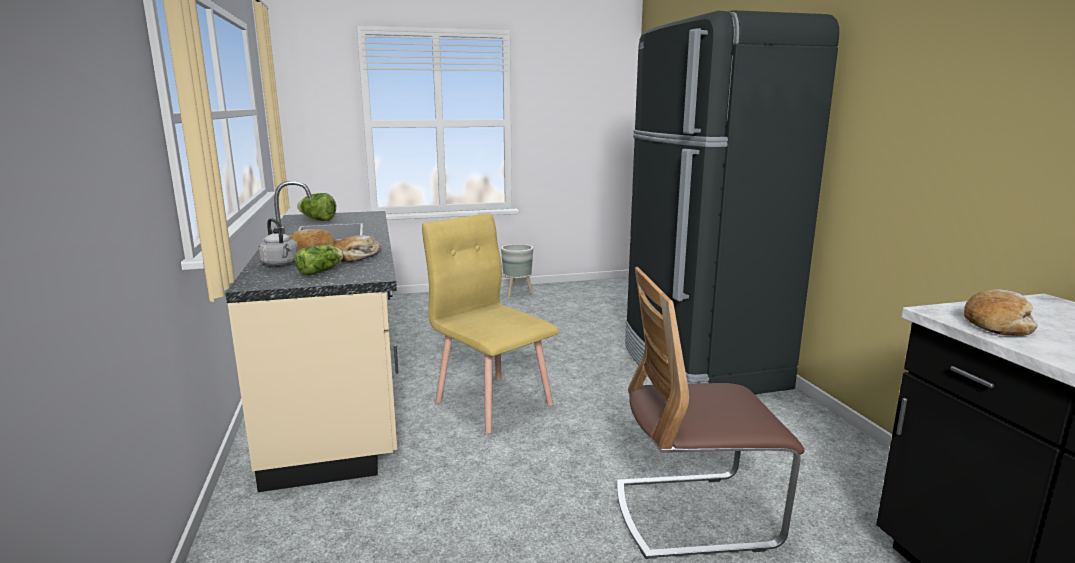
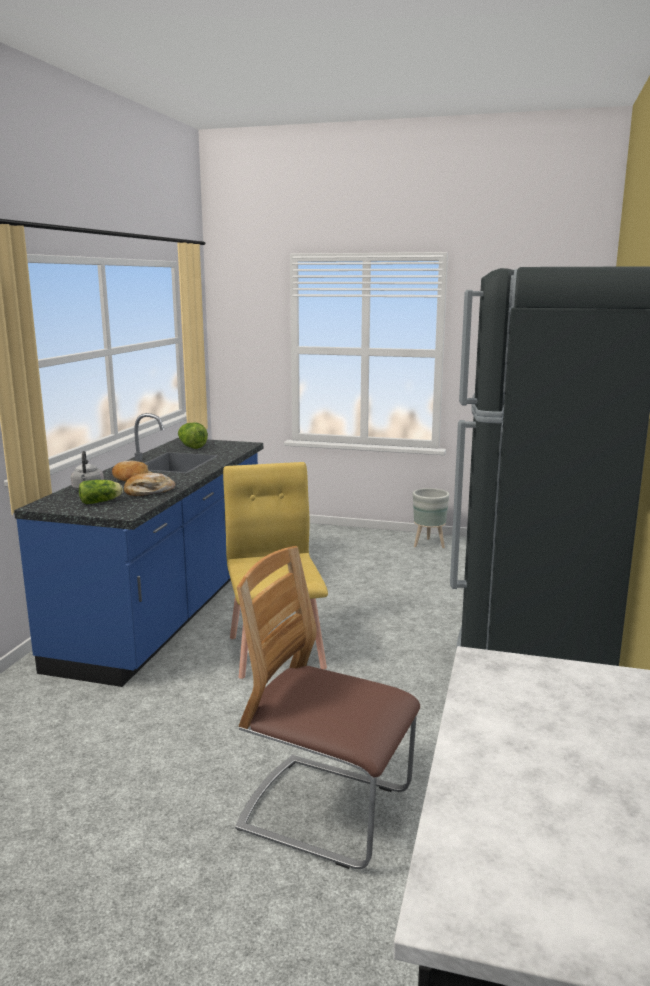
camera: 30 degrees right, 0 degrees up
beige counter [225,181,398,492] -> blue counter [14,413,263,687]
bread [964,289,1038,336] -> none

